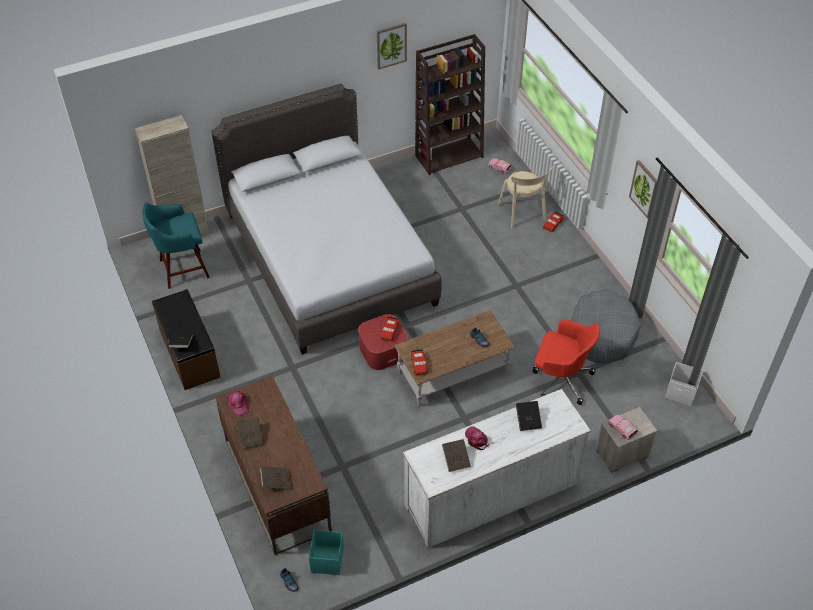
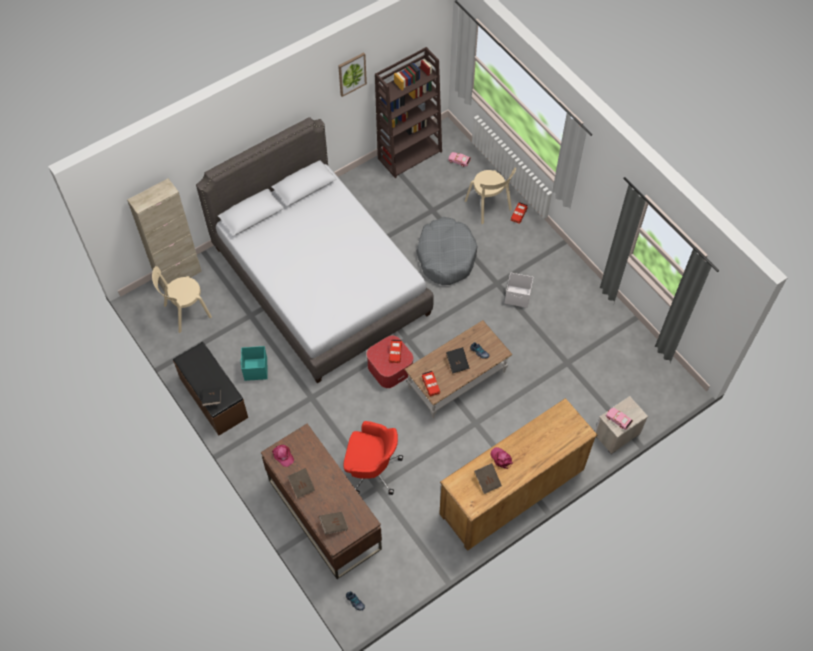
camera: 10 degrees left, 10 degrees up
turquoise stool [142,202,210,289] -> beige chair [152,266,212,333]
turquoise storage box [309,530,344,575] -> turquoise storage box moved to [240,346,268,381]
white dresser [402,389,591,548] -> brown dresser [439,398,598,551]
black book [516,401,542,431] -> black book moved to [446,347,469,374]
red office chair [533,319,600,405] -> red office chair moved to [343,421,403,495]
grey dog bed [571,289,641,364] -> grey dog bed moved to [416,217,478,285]
picture [629,160,657,219] -> none
white storage box [665,362,703,406] -> white storage box moved to [505,272,533,308]

